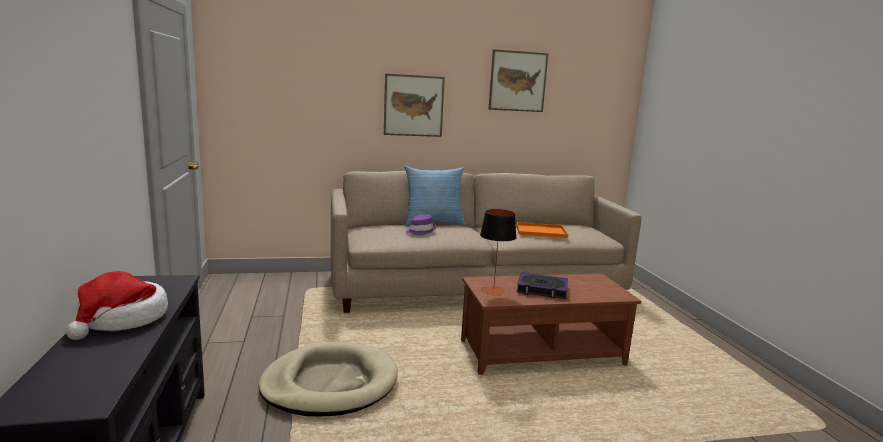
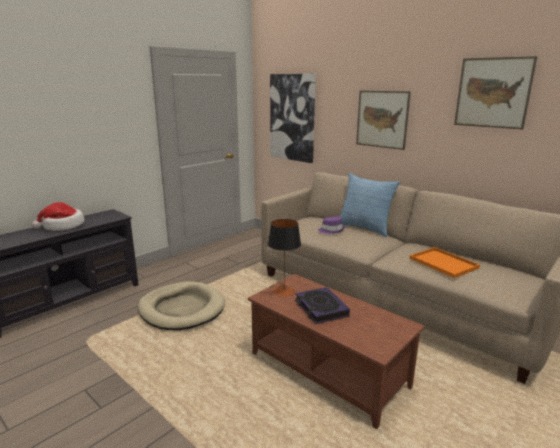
camera: 55 degrees right, 5 degrees up
none -> picture [270,74,316,163]

